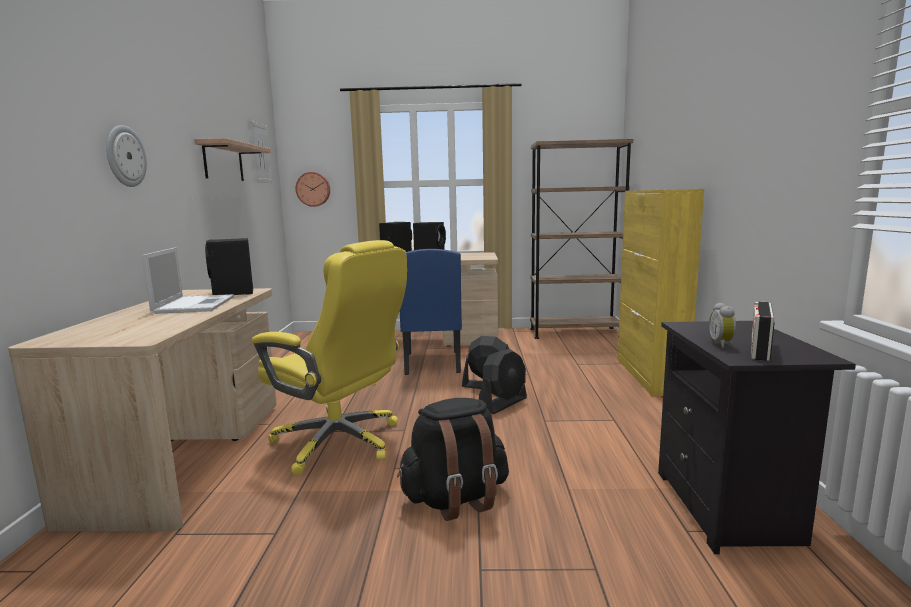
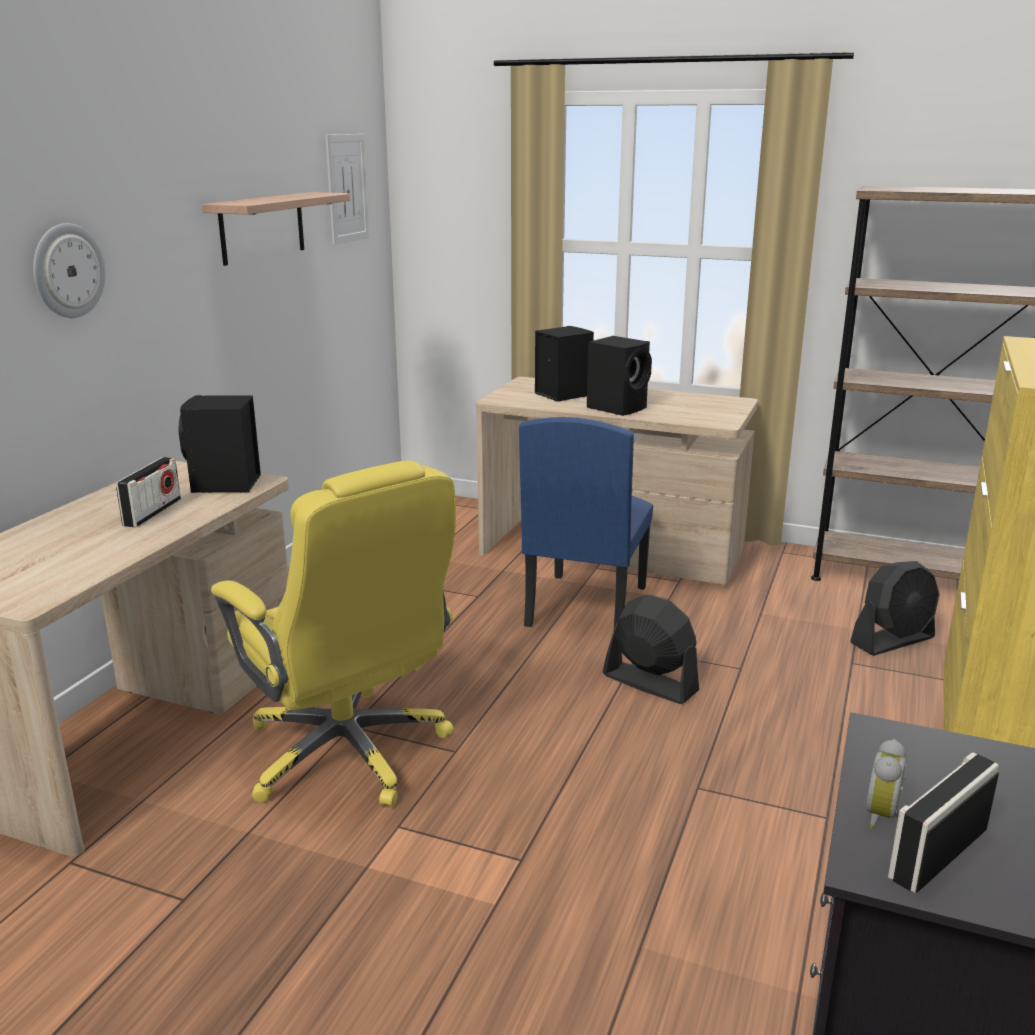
camera: 20 degrees right, 10 degrees up
laptop [142,247,234,314] -> radio [116,457,181,527]
wall clock [296,172,330,207] -> none
black backpack [397,398,509,521] -> none
black fan [479,349,527,414] -> black fan moved to [850,561,939,656]

